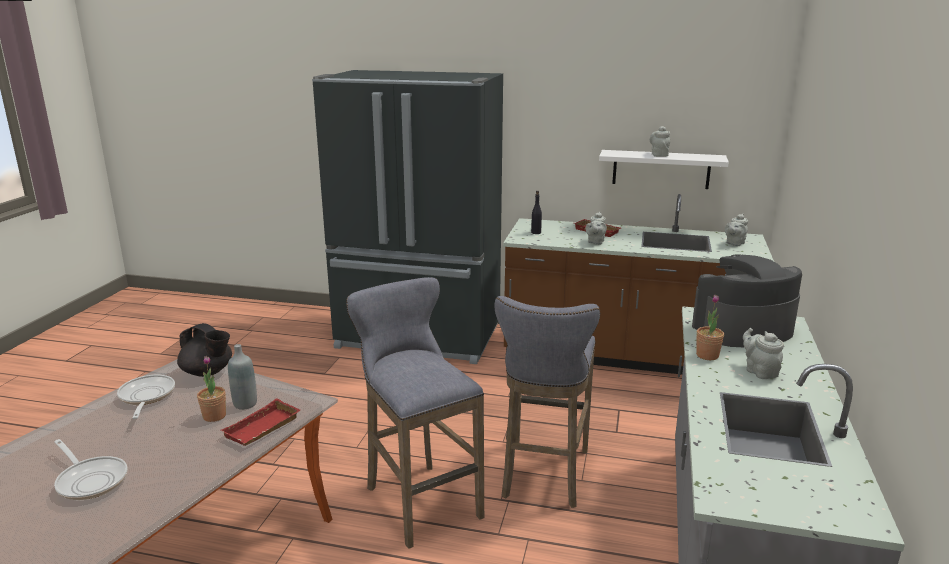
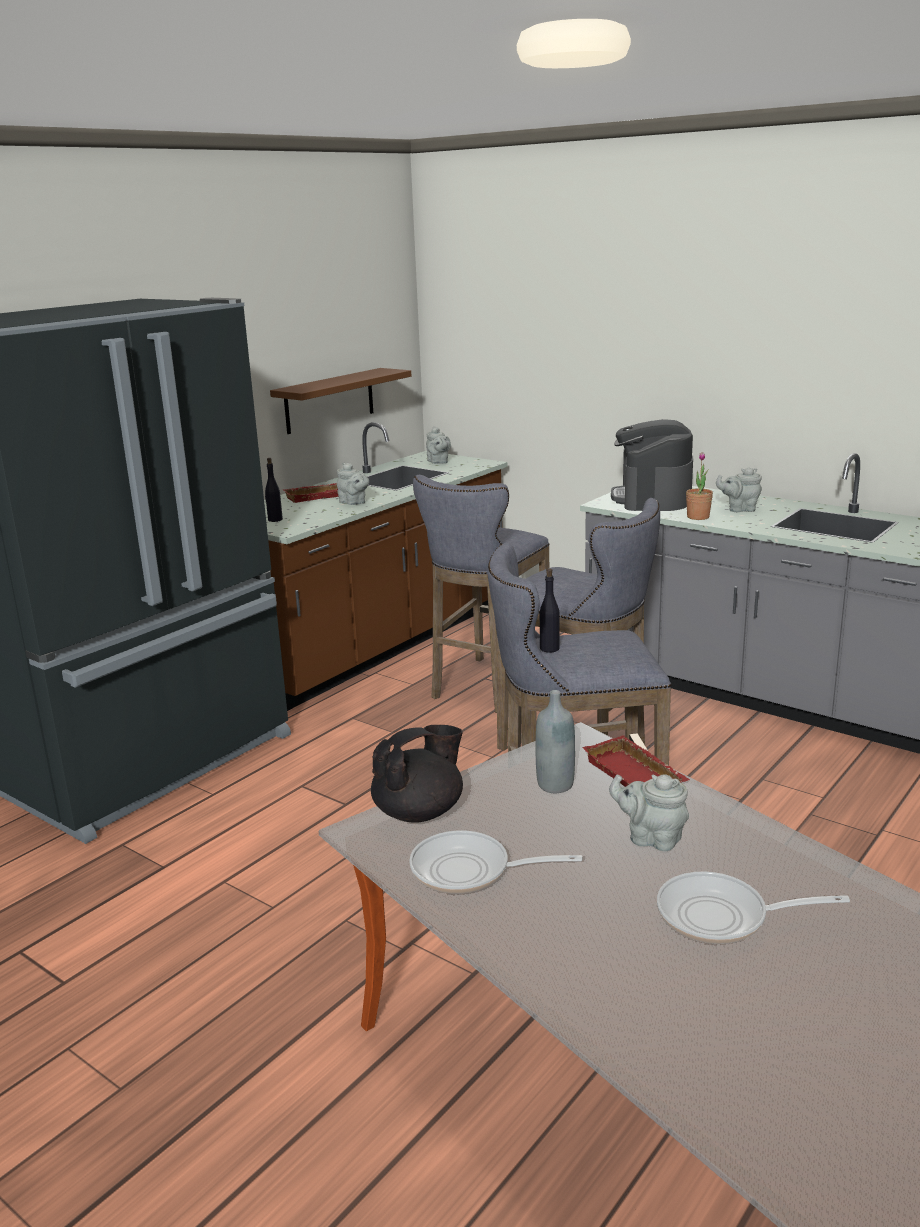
camera: 65 degrees left, 0 degrees up
frying pan [54,439,128,500] -> frying pan turned 150 degrees counterclockwise [657,871,850,944]
potted plant [197,356,226,422] -> none
white shelf [599,150,729,189] -> brown shelf [270,368,411,434]
grey teapot [650,126,670,157] -> grey teapot moved to [609,774,689,851]
none -> grey stool [413,475,549,713]
none -> black bottle [540,568,560,653]

